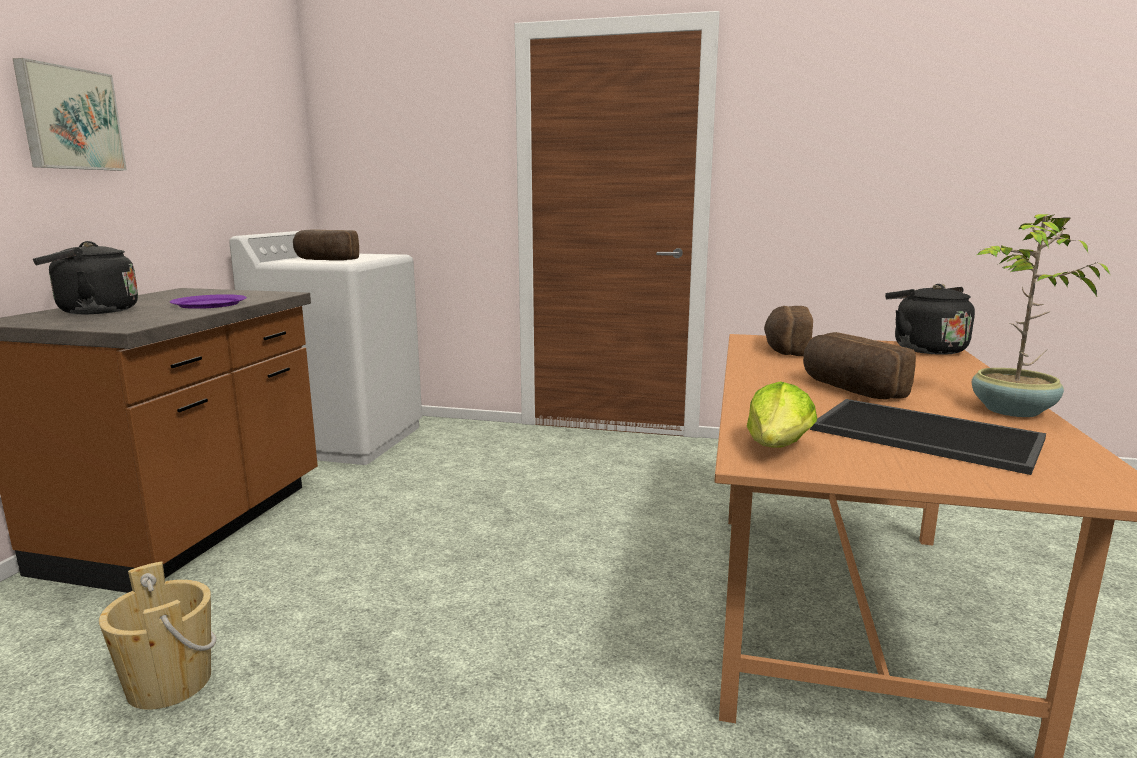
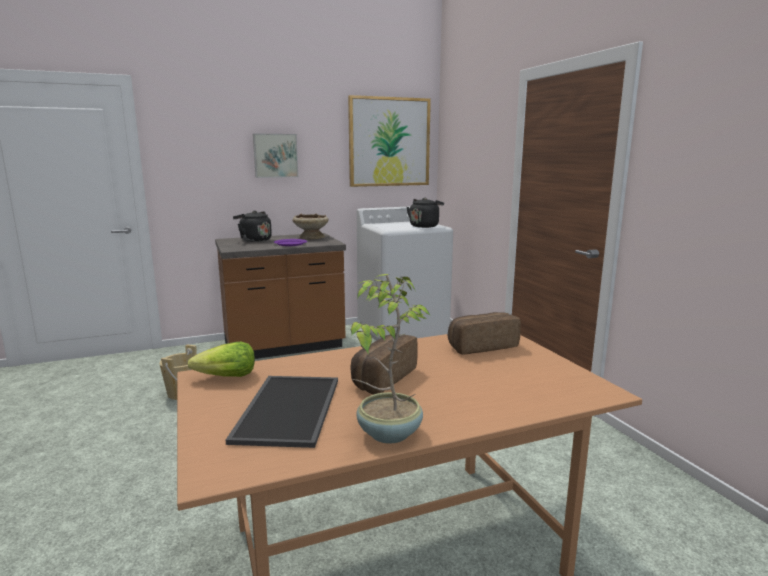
camera: 55 degrees right, 0 degrees up
bread [293,229,359,261] -> none
black kettle [885,284,975,355] -> black kettle moved to [407,198,444,228]
none -> beige bowl [293,213,328,239]
none -> picture [348,95,431,187]

